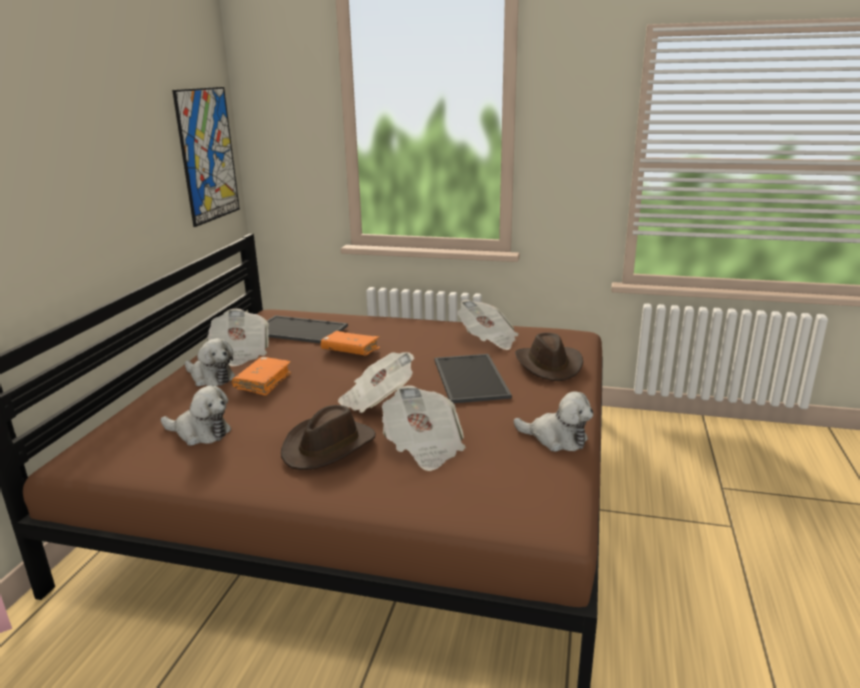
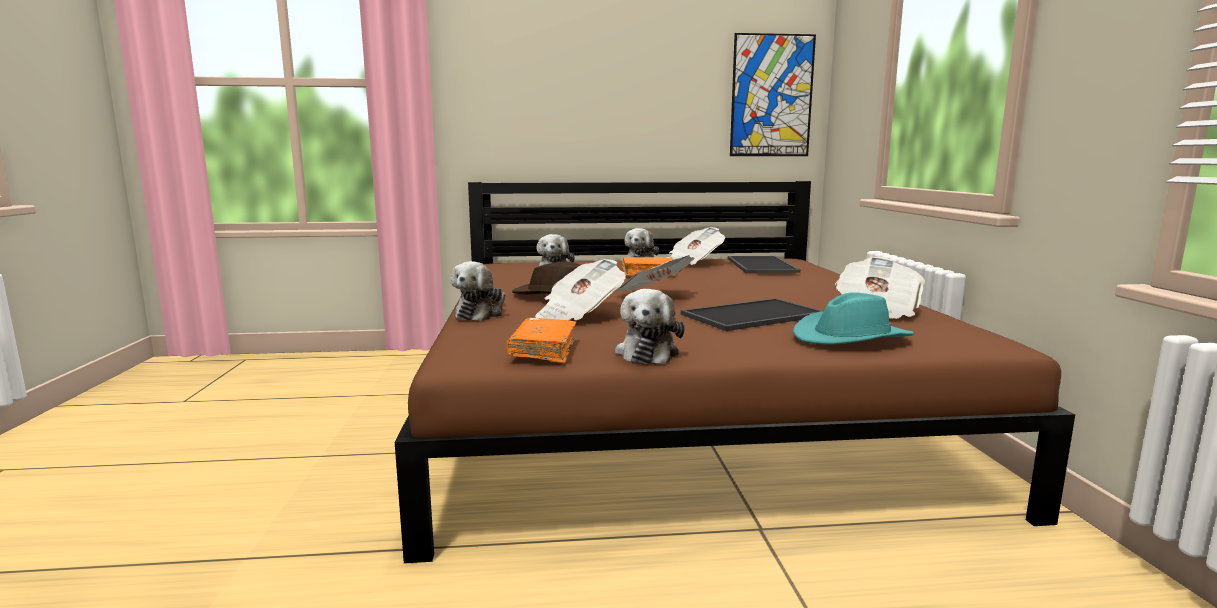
camera: 70 degrees right, 10 degrees down
orange book [321,331,380,355] -> orange book moved to [506,318,576,363]
brown hat [515,333,583,381] -> turquoise hat [793,292,914,345]
none -> plush toy [451,261,505,321]

